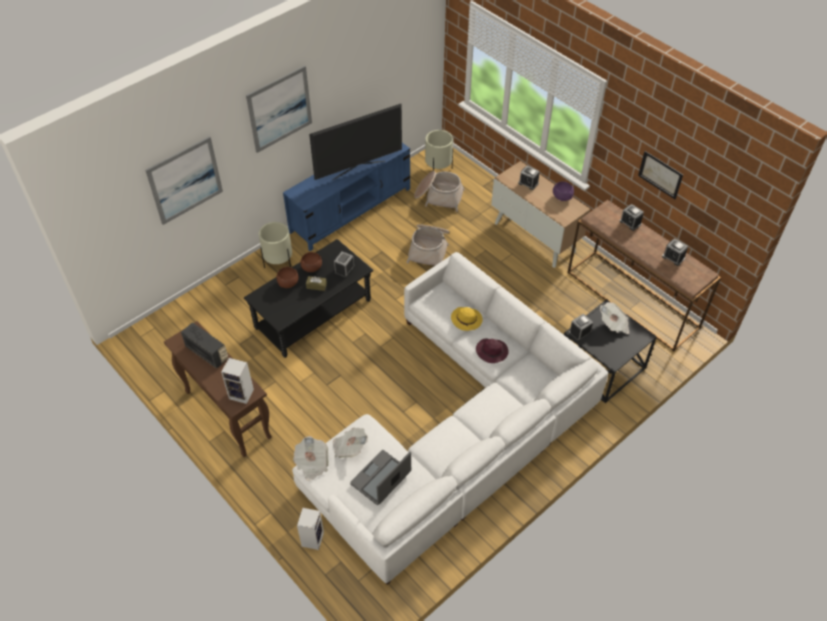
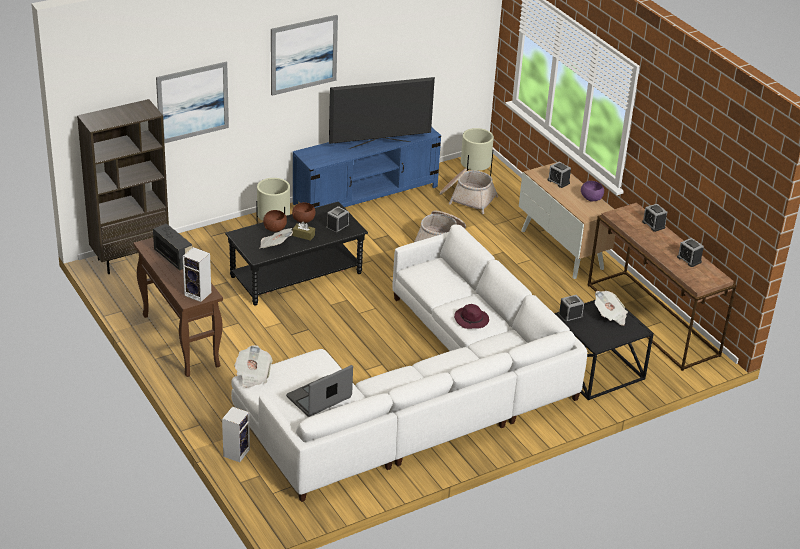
camera: 10 degrees right, 15 degrees down
newspaper [333,428,368,458] -> newspaper moved to [259,228,293,249]
yellow hat [451,307,483,331] -> none
picture [638,151,683,199] -> none
none -> brown bookcase [77,99,169,274]

